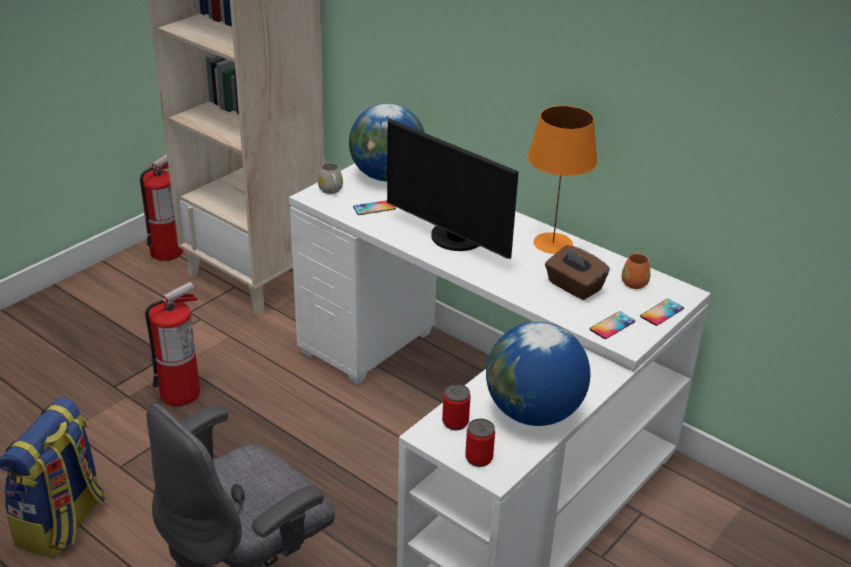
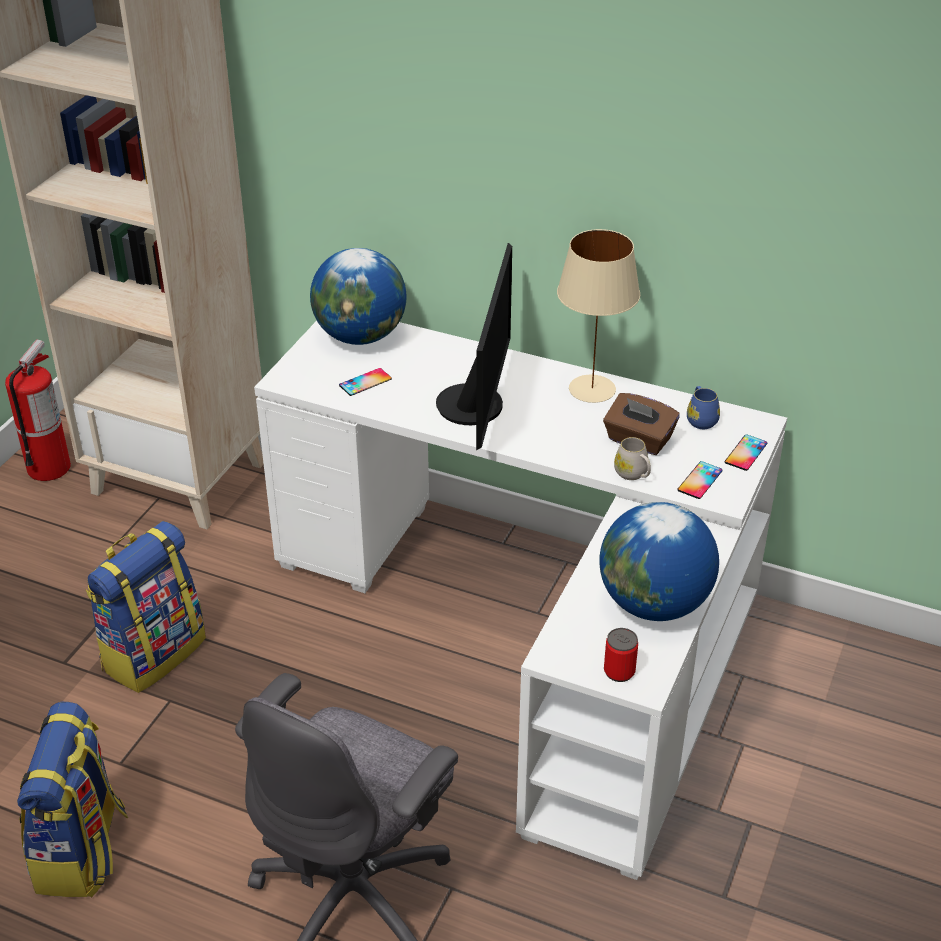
camera: 15 degrees left, 5 degrees up
fire extinguisher [145,282,200,406] -> backpack [86,521,206,693]
white mug [318,163,343,194] -> white mug moved to [614,437,651,480]
monitor [387,119,519,259] -> monitor turned 105 degrees counterclockwise [436,243,512,450]
can [442,384,470,430] -> none
orange table lamp [527,106,598,254] -> beige table lamp [557,229,640,403]
orange mug [622,252,650,289] -> blue mug [687,386,720,429]

